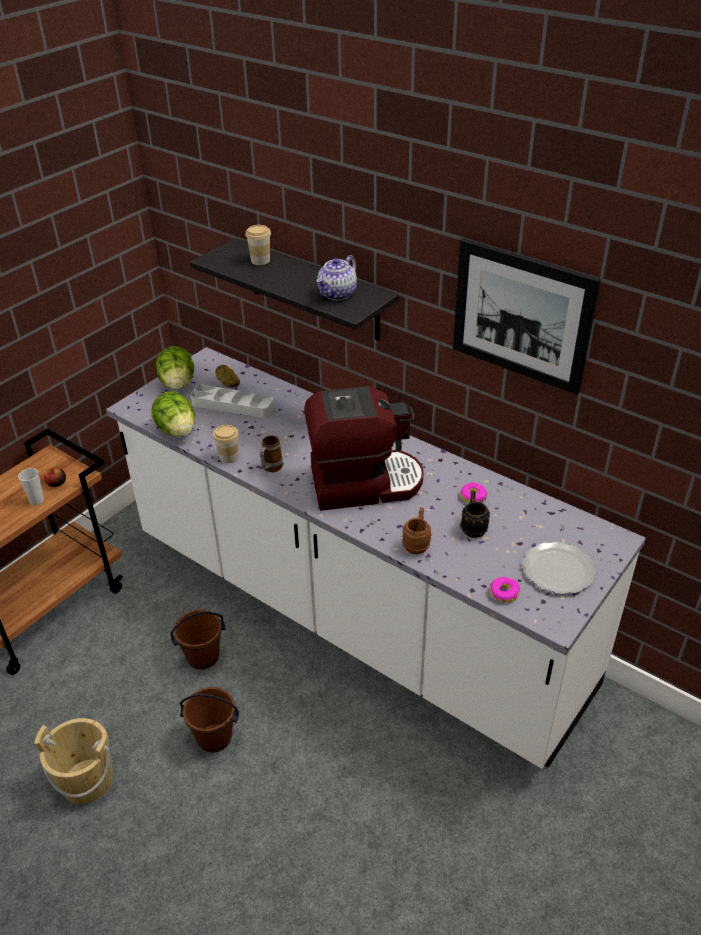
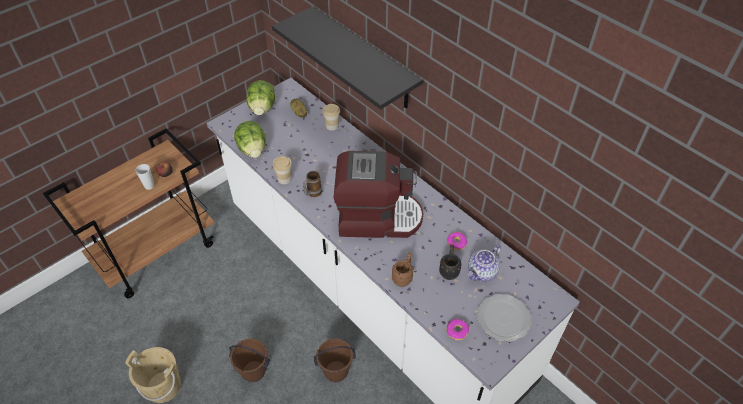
camera: 10 degrees right, 10 degrees up
brown bucket [170,610,225,670] -> brown bucket moved to [314,339,356,382]
grey tray [191,385,274,418] -> none
cup [245,225,271,265] -> cup moved to [322,104,340,131]
teapot [316,255,357,300] -> teapot moved to [468,245,501,282]
picture [453,238,600,395] -> none

